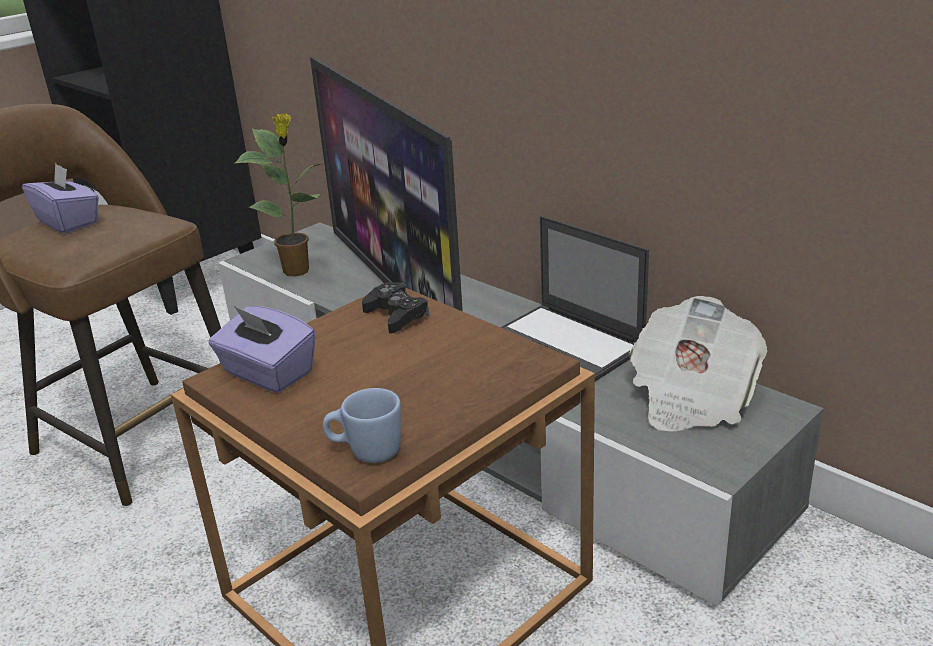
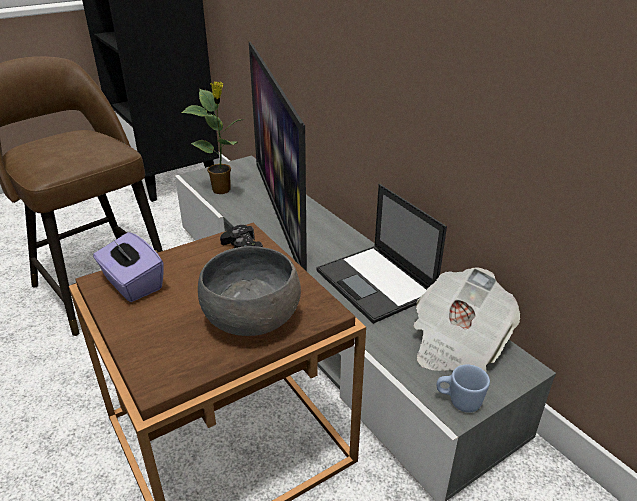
camera: 10 degrees right, 5 degrees up
purple tissue box [22,163,99,233] -> none
blue mug [323,388,401,463] -> blue mug moved to [437,364,490,413]
none -> grey bowl [198,246,301,336]

